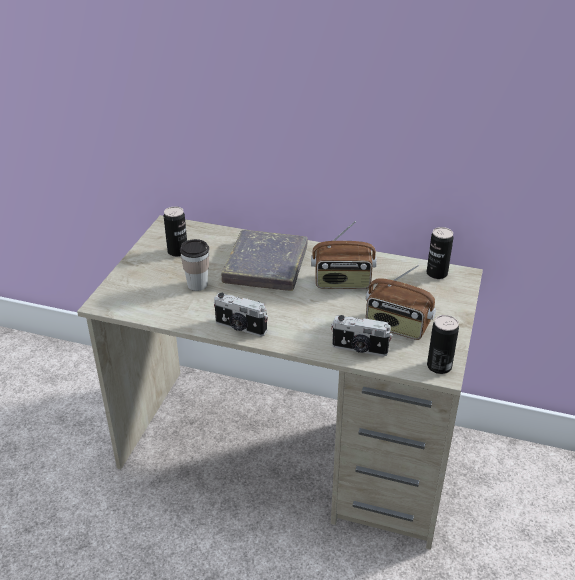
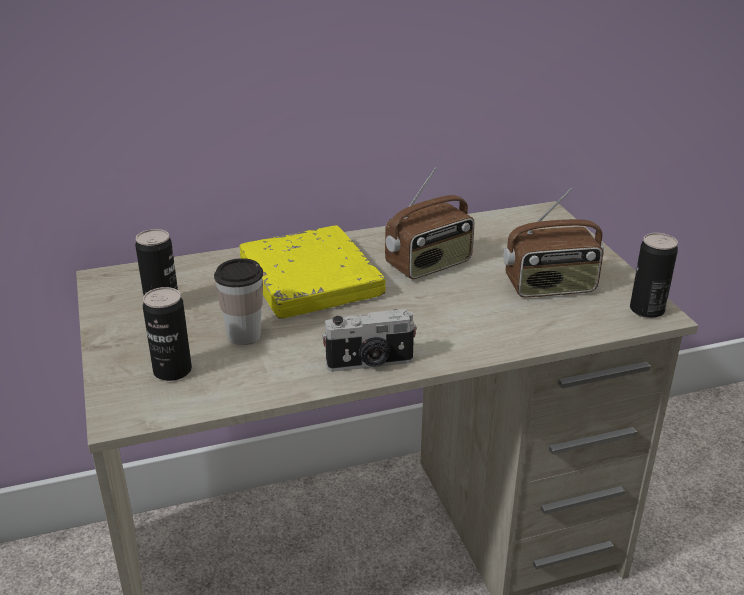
camera: 35 degrees left, 5 degrees down
grey book [221,230,308,291] -> yellow book [240,225,386,319]
camera [331,315,392,356] -> none
can [427,227,454,279] -> can moved to [143,287,192,381]

